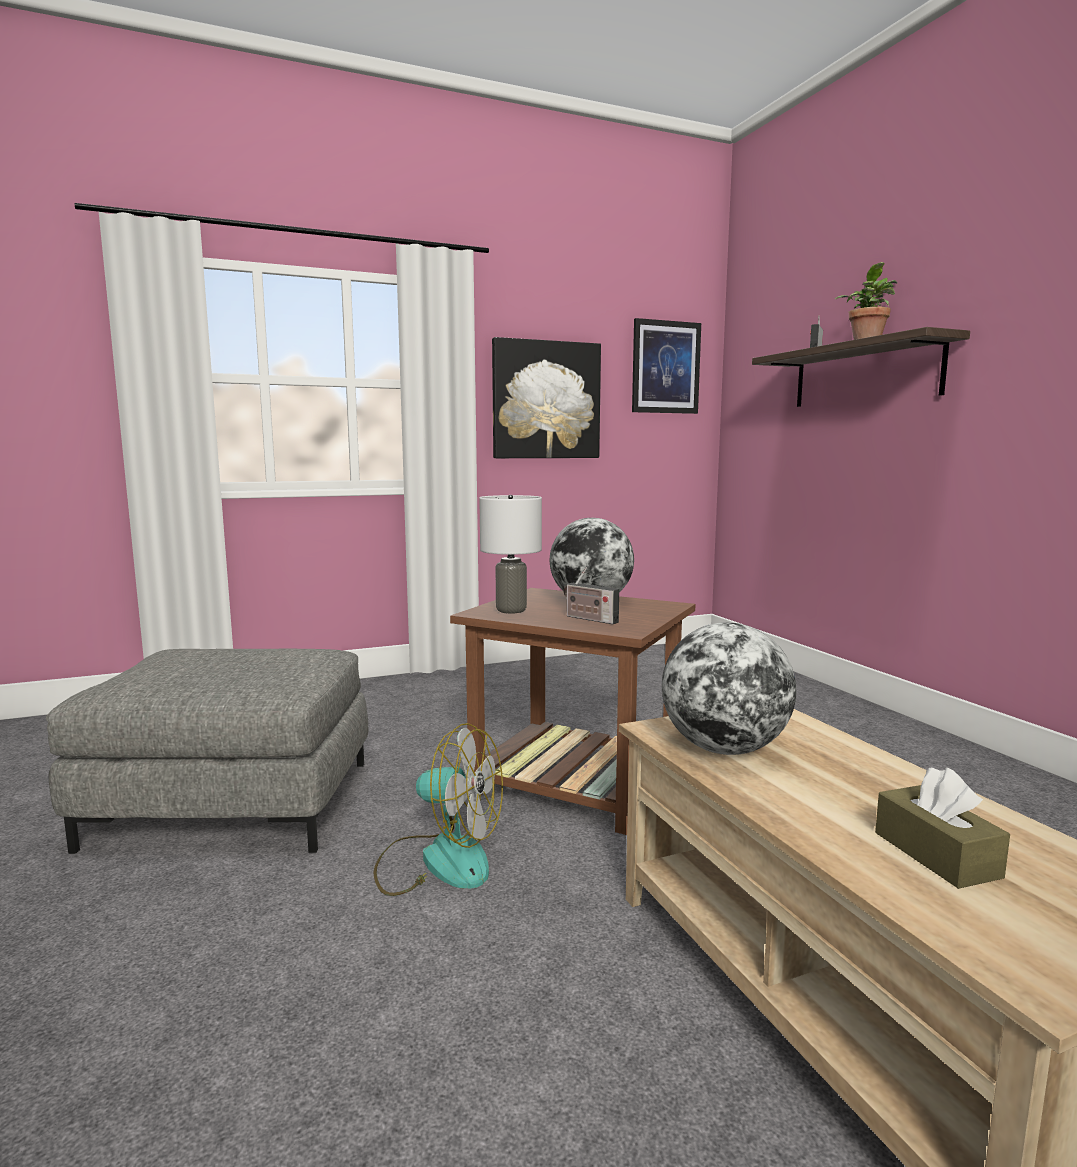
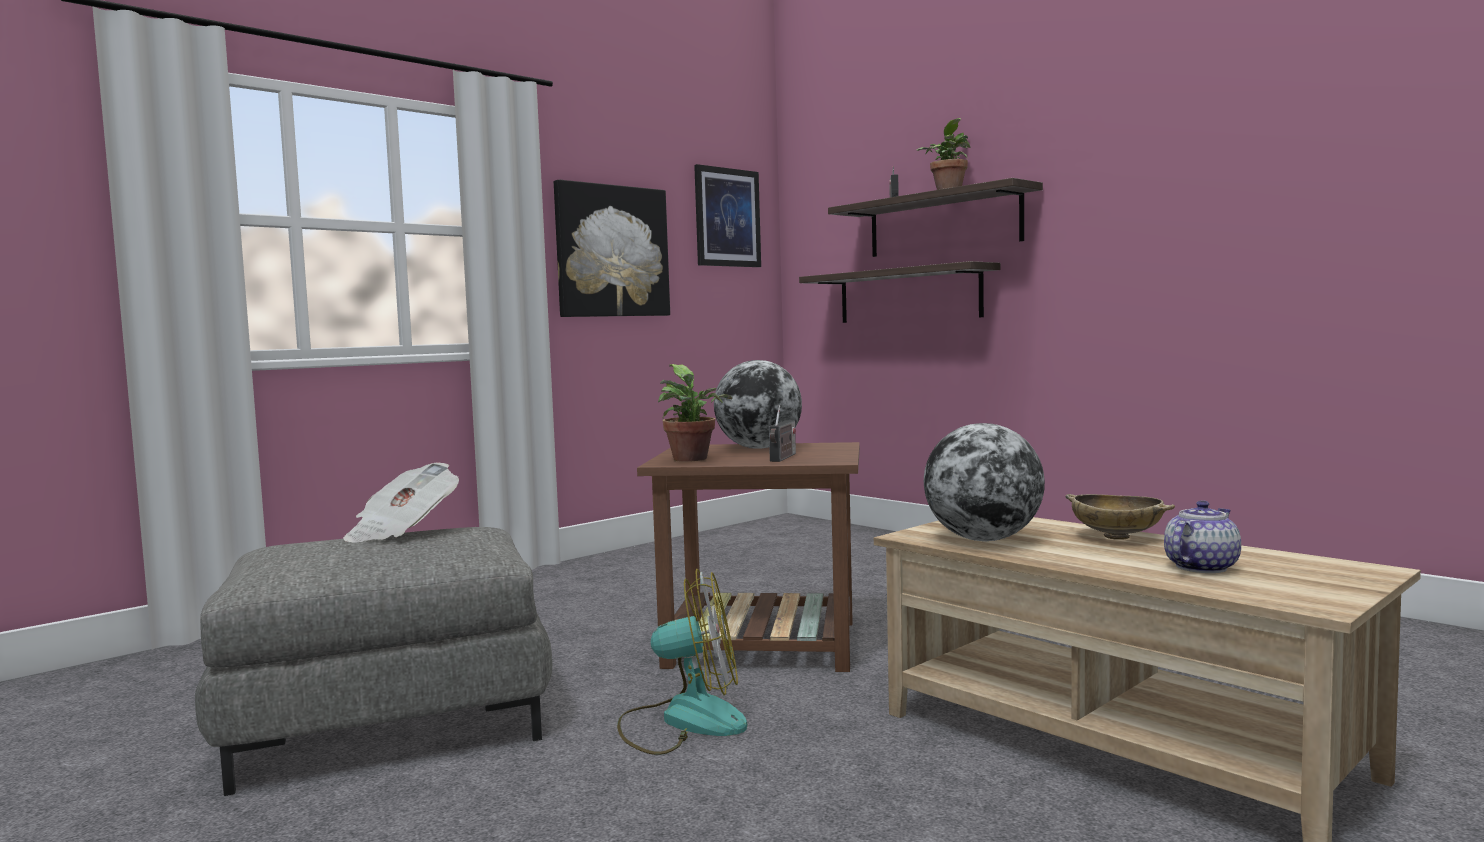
camera: 20 degrees left, 5 degrees down
white table lamp [479,495,542,614] -> potted plant [658,364,733,462]
radio [563,567,619,624] -> radio turned 90 degrees counterclockwise [769,405,796,462]
brown tissue box [875,768,1010,889] -> teapot [1164,500,1241,573]
none -> newspaper [343,463,459,543]
none -> shelf [799,261,1000,323]
none -> beige bowl [1065,494,1175,540]

